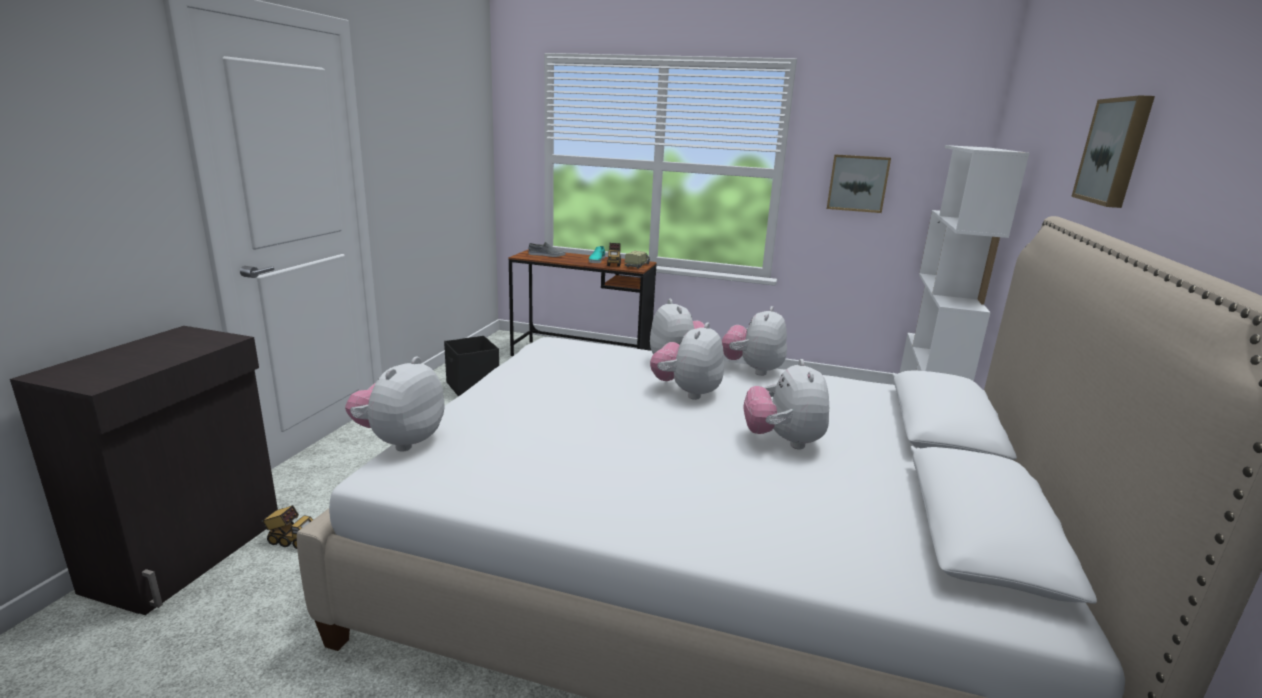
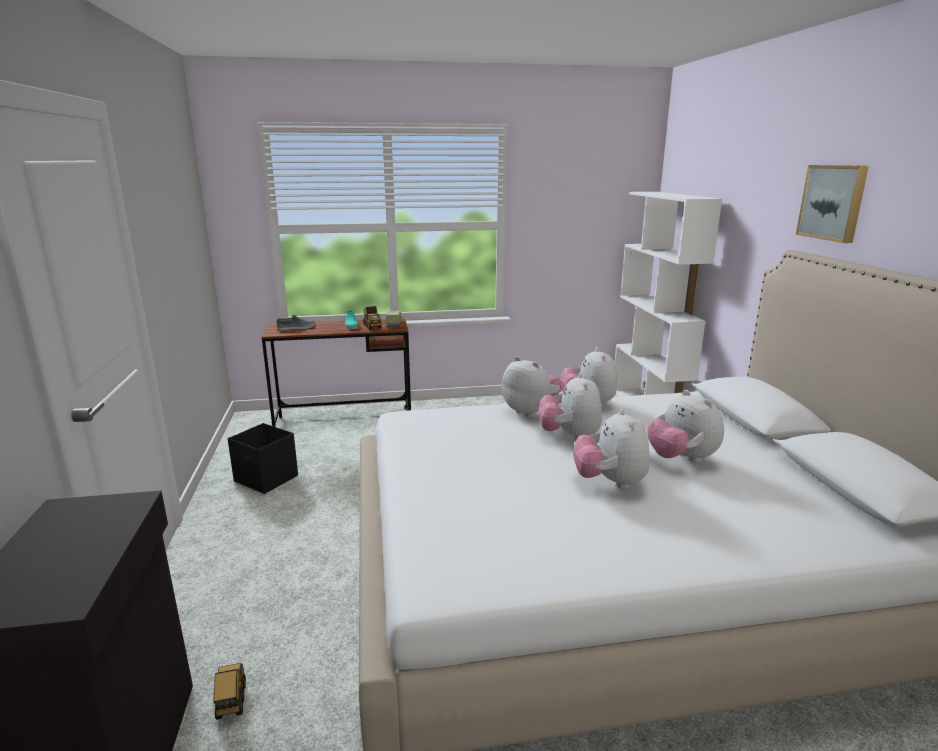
camera: 25 degrees left, 0 degrees up
toy truck [262,505,313,549] -> toy truck turned 90 degrees counterclockwise [213,663,246,720]
plush toy [345,356,444,452] -> plush toy moved to [573,409,650,489]
picture [827,154,891,213] -> none

